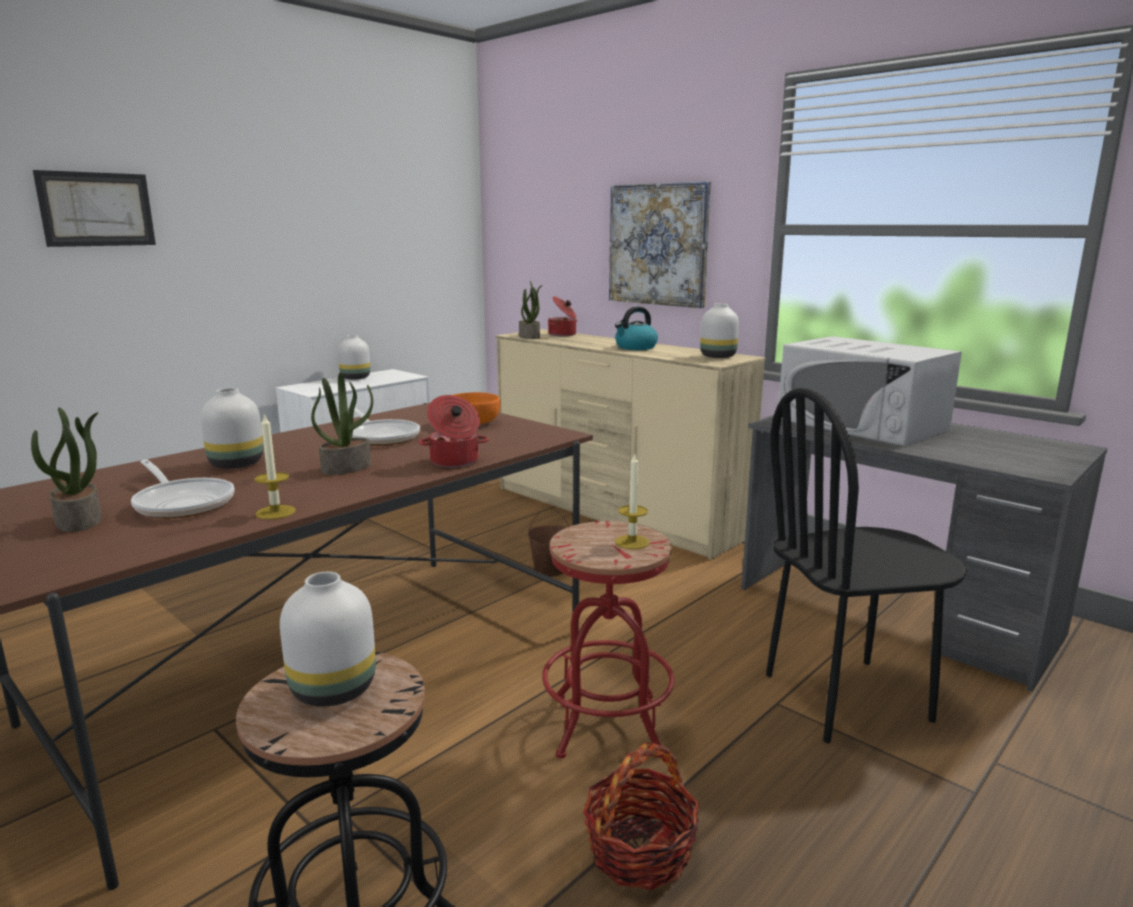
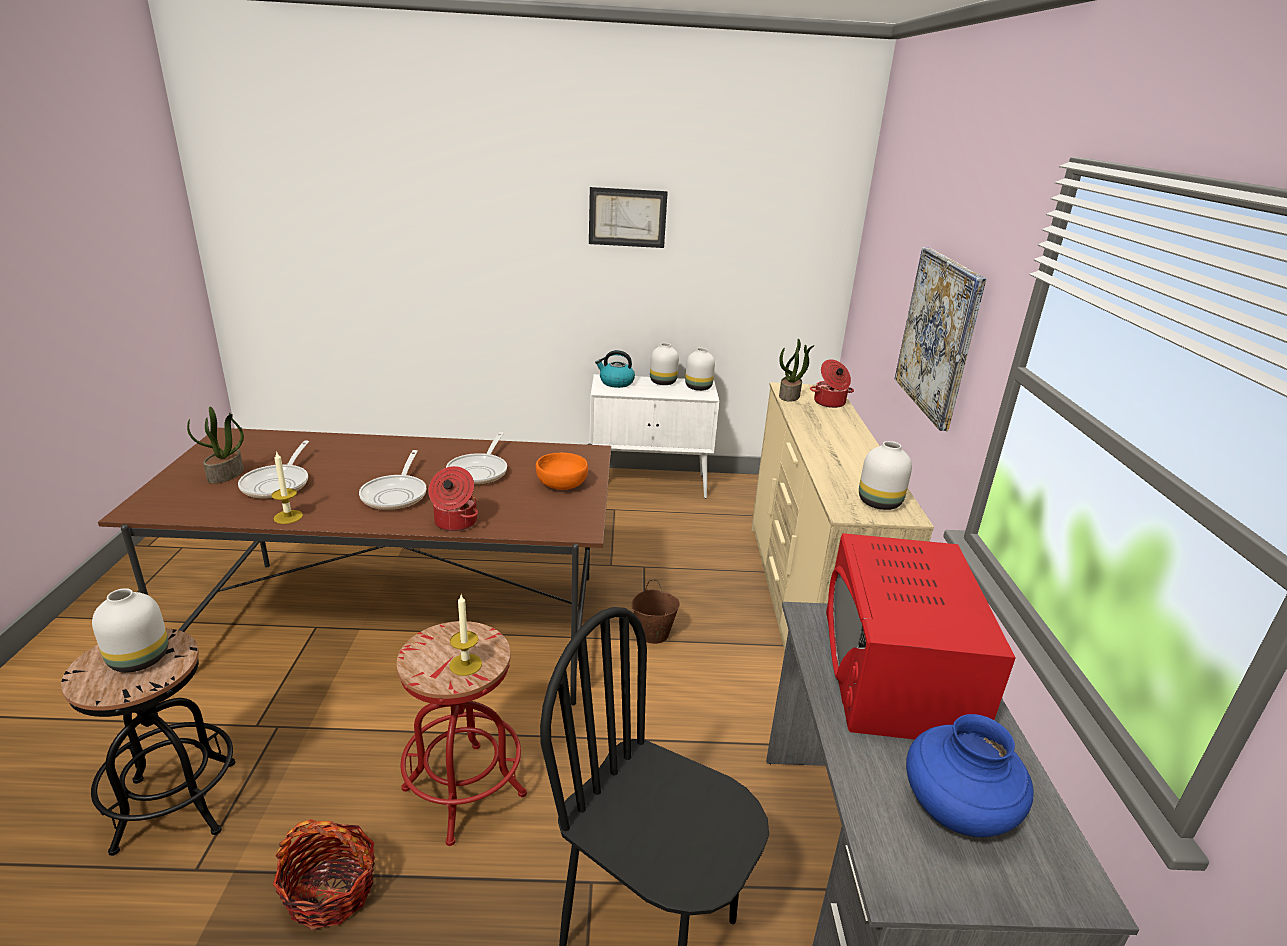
camera: 45 degrees right, 10 degrees up
picture [33,170,156,247] -> picture moved to [589,187,668,248]
white vase [201,388,263,469] -> white vase moved to [685,348,715,391]
potted plant [311,373,373,475] -> frying pan [359,450,426,510]
kettle [615,307,658,350] -> kettle moved to [595,350,635,388]
white microwave [779,336,962,447] -> red microwave [826,533,1016,739]
none -> blue vase [906,714,1033,837]

